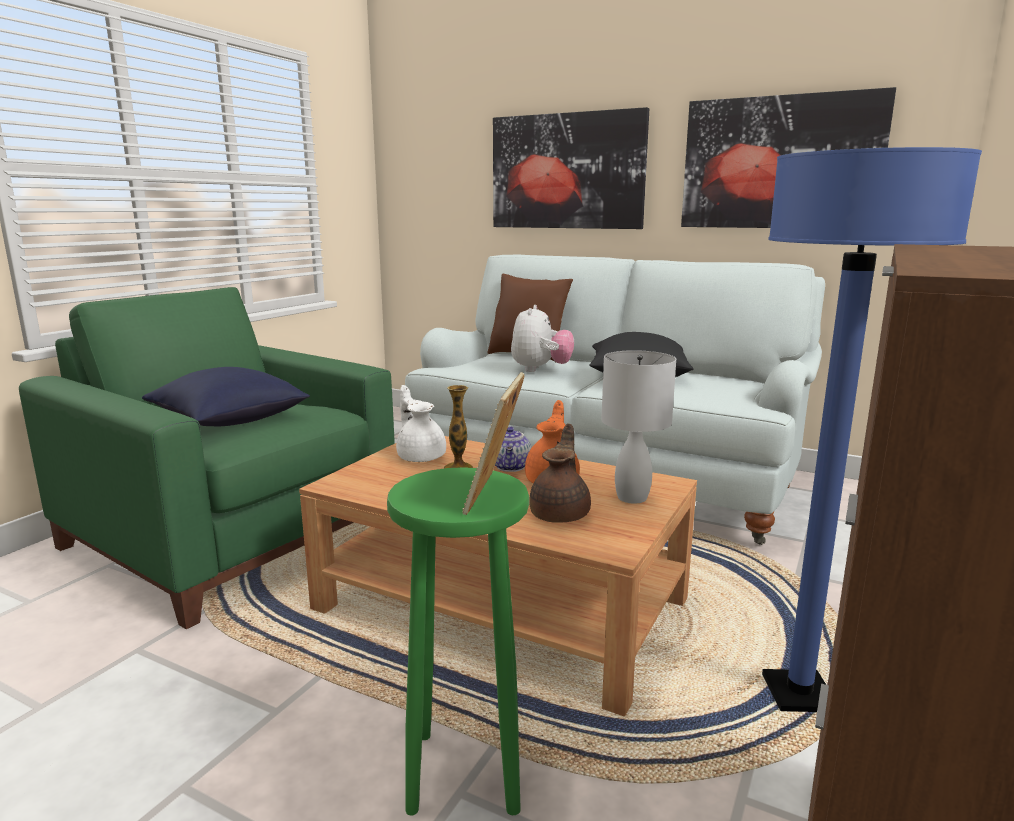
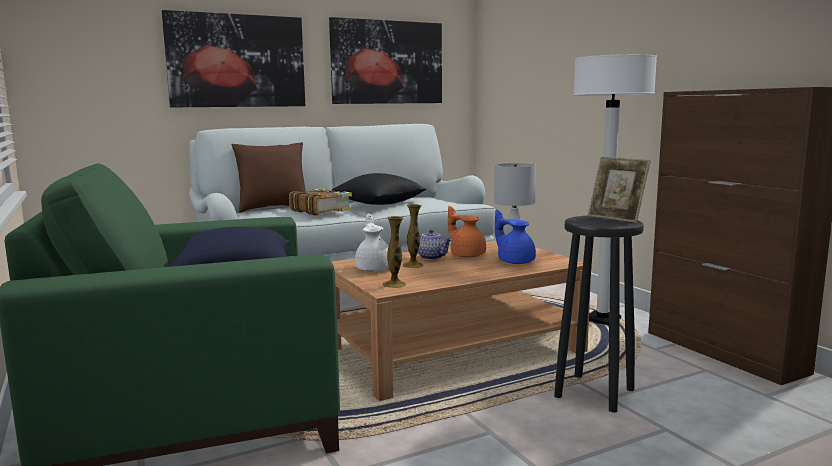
camera: 55 degrees left, 5 degrees down
green stool [387,467,529,816] -> black stool [554,216,644,413]
white teapot [396,385,446,462] -> white teapot turned 75 degrees clockwise [355,214,389,271]
plush toy [511,305,574,372] -> book [289,188,352,215]
brown teapot [529,423,591,523] -> blue teapot [495,210,536,264]
blue floor lamp [762,147,982,712] -> white floor lamp [573,54,657,325]
none -> vase [382,216,406,288]

